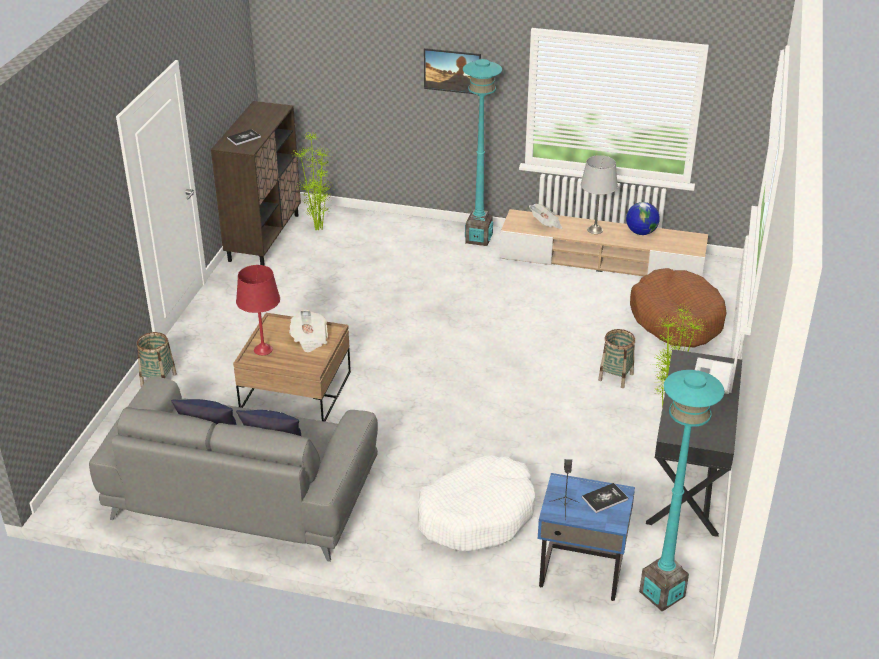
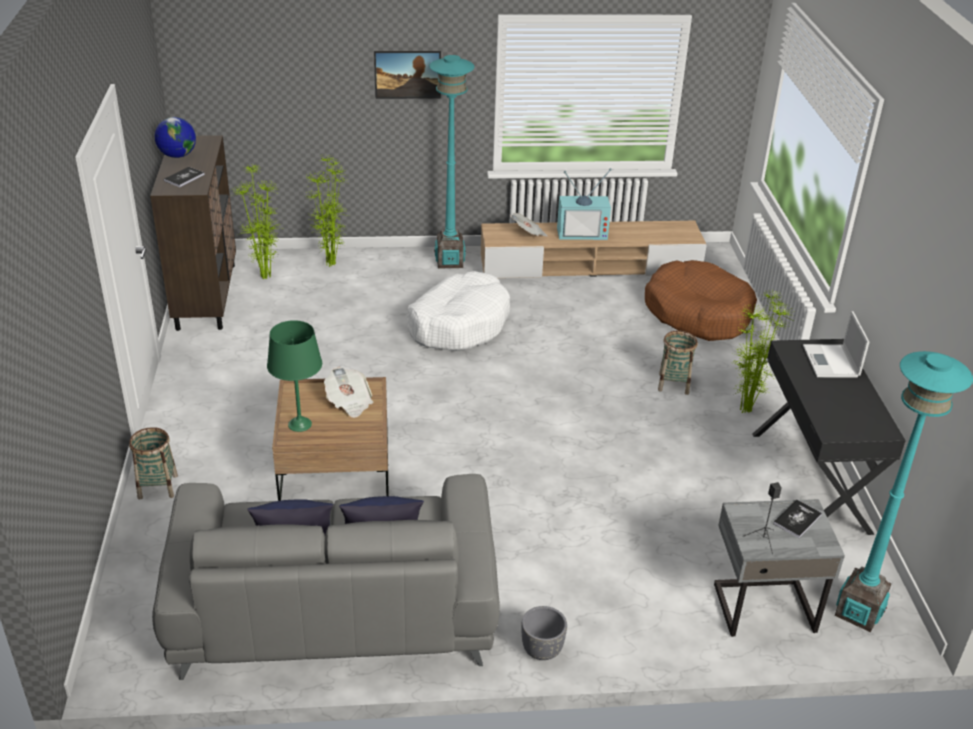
camera: 20 degrees left, 0 degrees up
red table lamp [236,265,280,355] -> green table lamp [267,320,322,432]
white dog bed [418,455,535,551] -> white dog bed moved to [407,271,510,351]
blue nightstand [538,473,635,601] -> grey nightstand [714,499,845,637]
grey table lamp [581,155,618,234] -> television [557,168,612,240]
globe [626,202,660,235] -> globe moved to [155,117,196,158]
none -> potted plant [306,155,349,267]
none -> grey planter [521,606,567,660]

